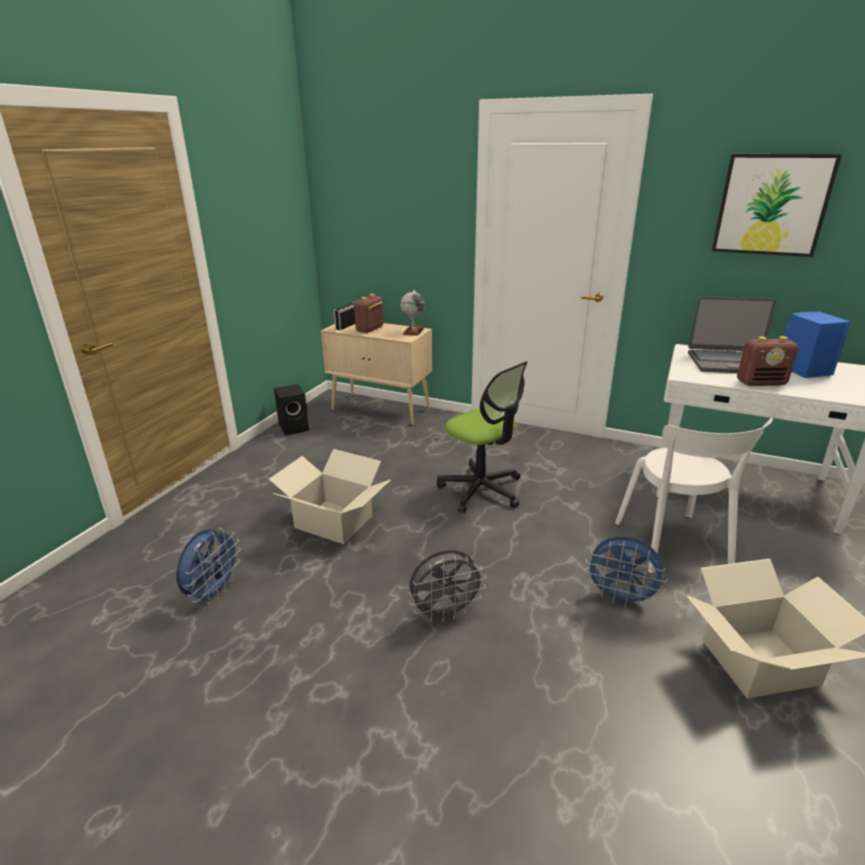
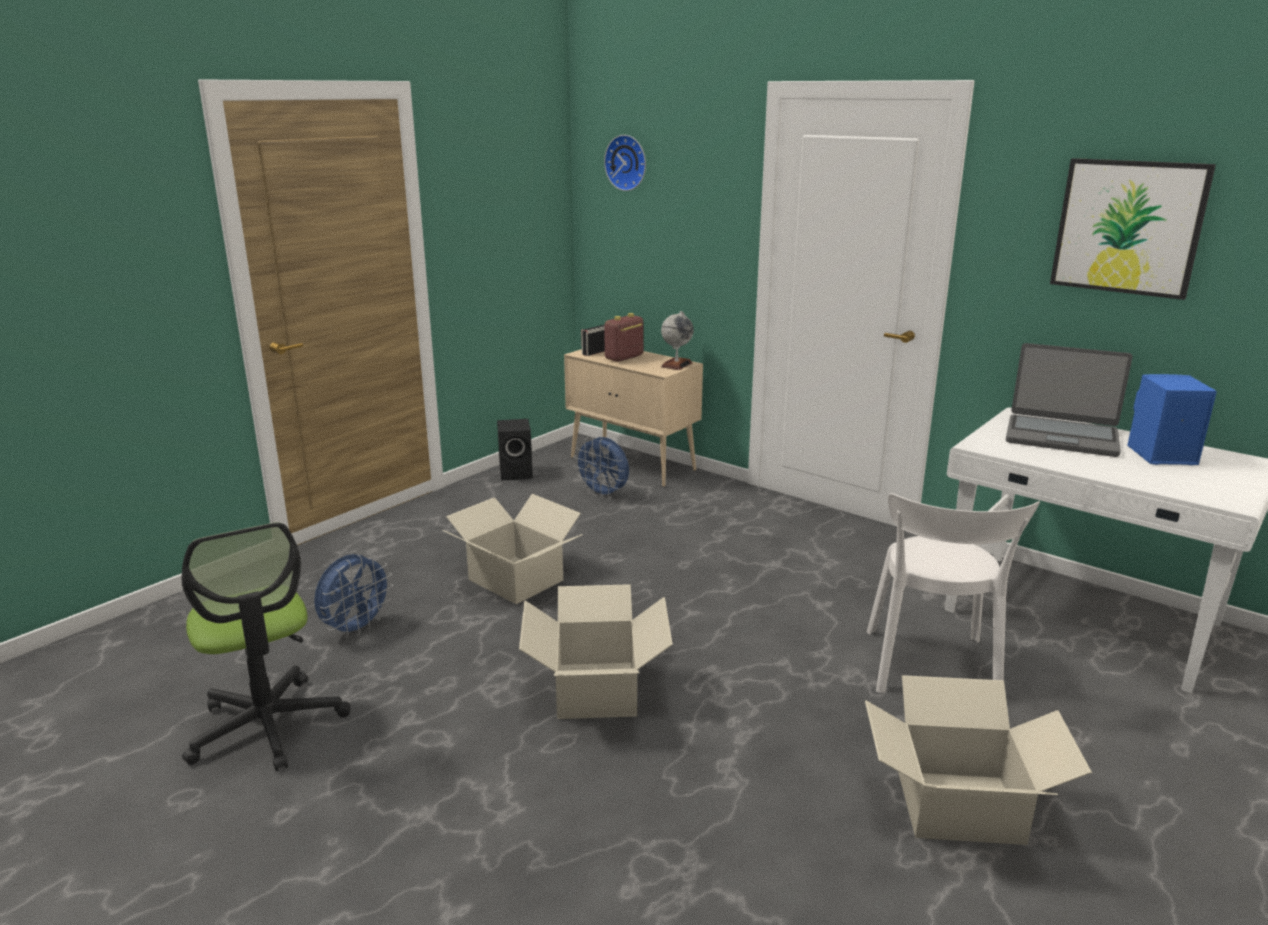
camera: 15 degrees right, 5 degrees down
grey fan [409,550,486,622] -> cardboard box [519,584,673,719]
office chair [437,361,528,513] -> office chair moved to [182,522,351,771]
blue fan [584,536,668,608] -> blue fan moved to [573,437,629,499]
radio [737,336,798,386] -> none
none -> wall clock [604,135,646,191]

